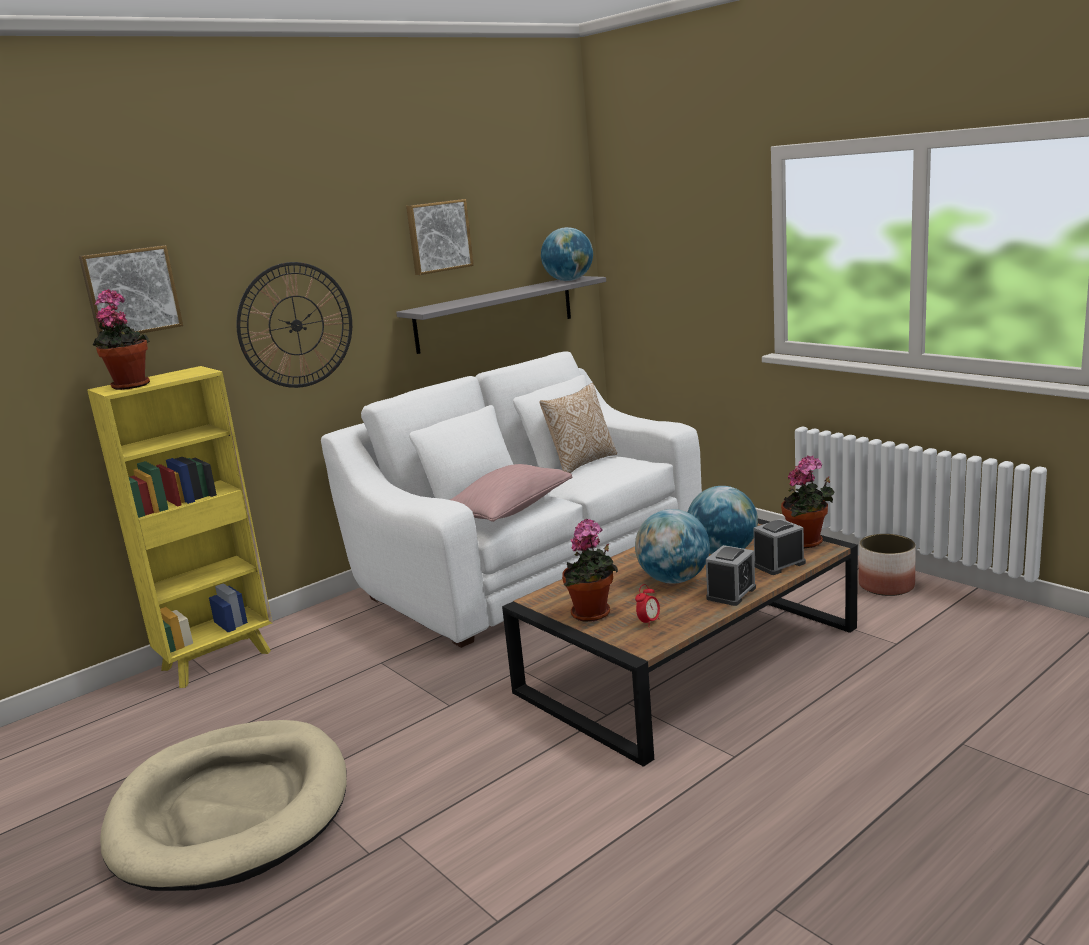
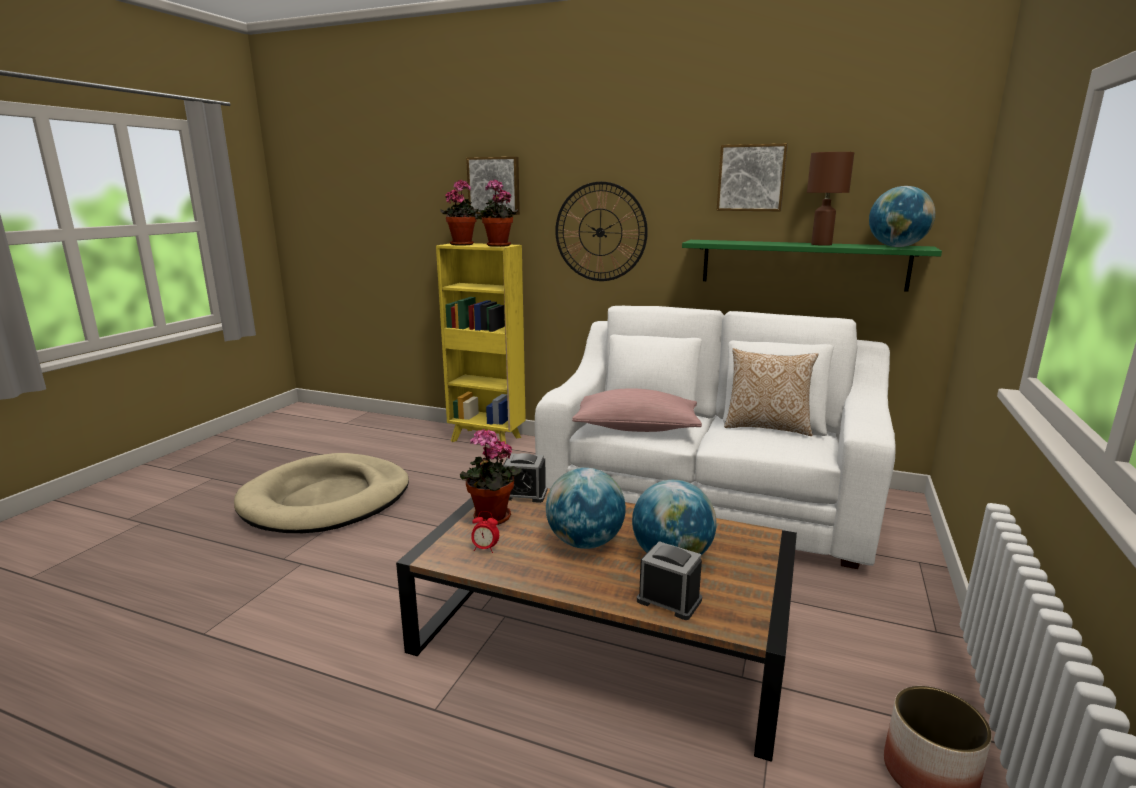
camera: 60 degrees right, 0 degrees up
grey shelf [396,276,606,354] -> green shelf [682,240,942,292]
alarm clock [706,545,756,606] -> alarm clock moved to [503,453,547,503]
potted plant [781,456,835,548] -> potted plant moved to [477,179,518,247]
none -> brown table lamp [807,152,854,246]

